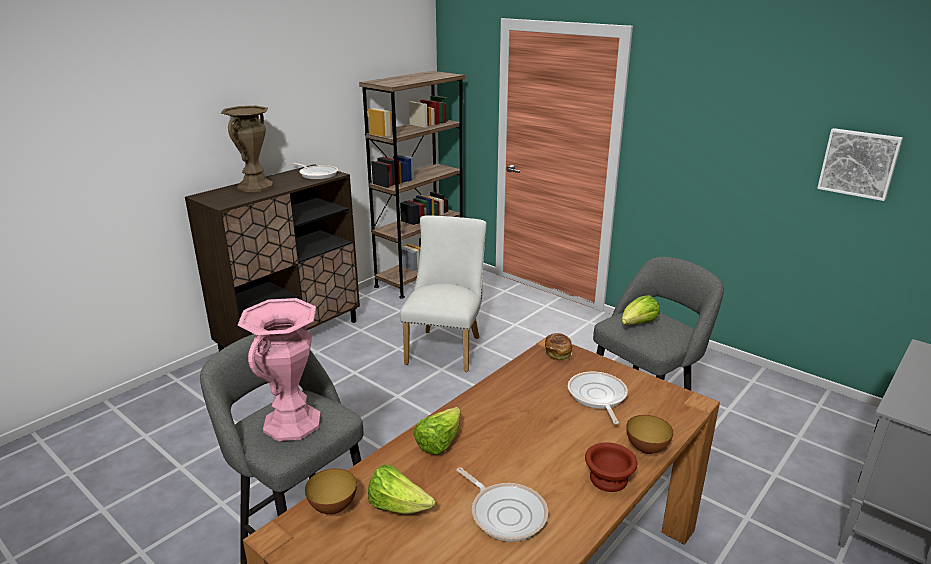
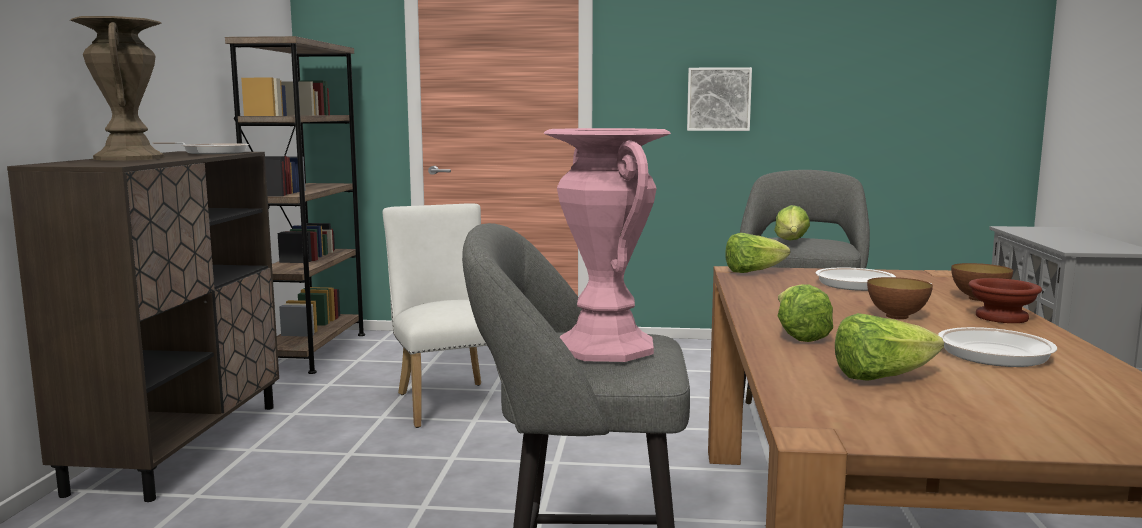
camera: 35 degrees left, 15 degrees down
bowl [305,468,357,514] -> bowl moved to [867,277,933,319]
bread [545,333,572,360] -> lettuce [725,233,790,273]
picture [817,128,903,201] -> picture moved to [687,67,752,131]

